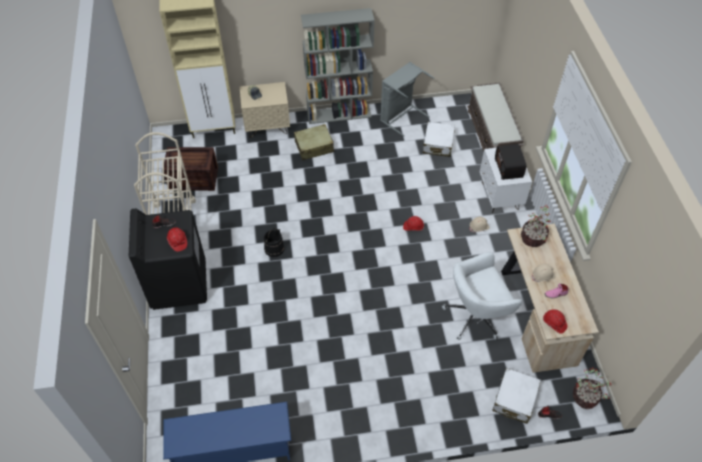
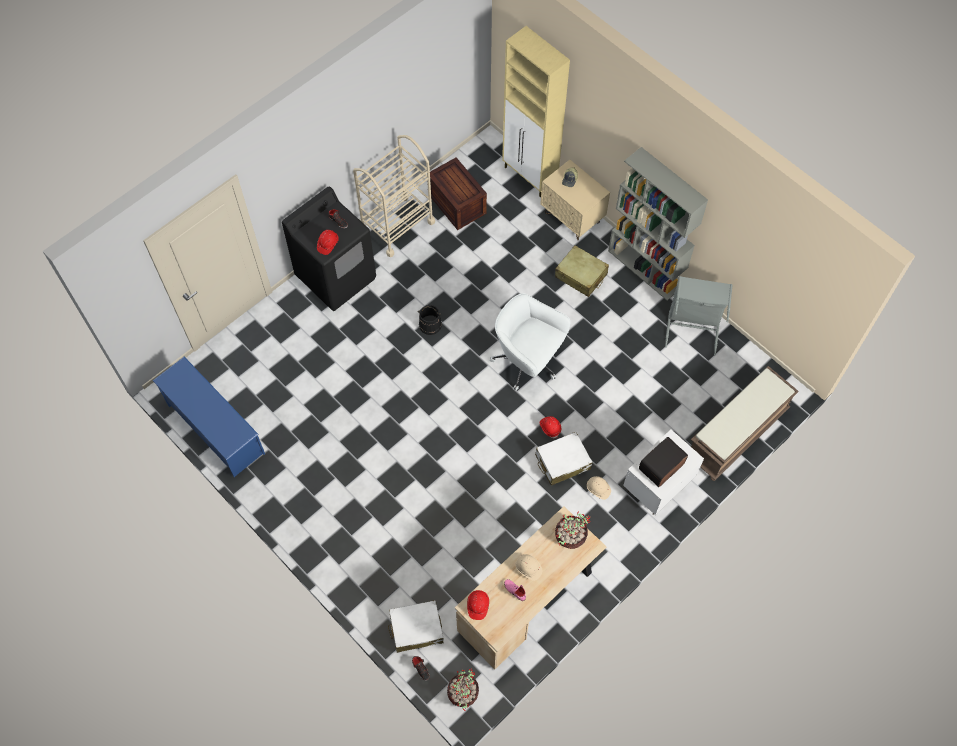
camera: 55 degrees right, 10 degrees up
white suitcase [423,122,455,157] -> white suitcase moved to [535,432,592,486]
white office chair [442,252,522,340] -> white office chair moved to [490,293,570,391]

